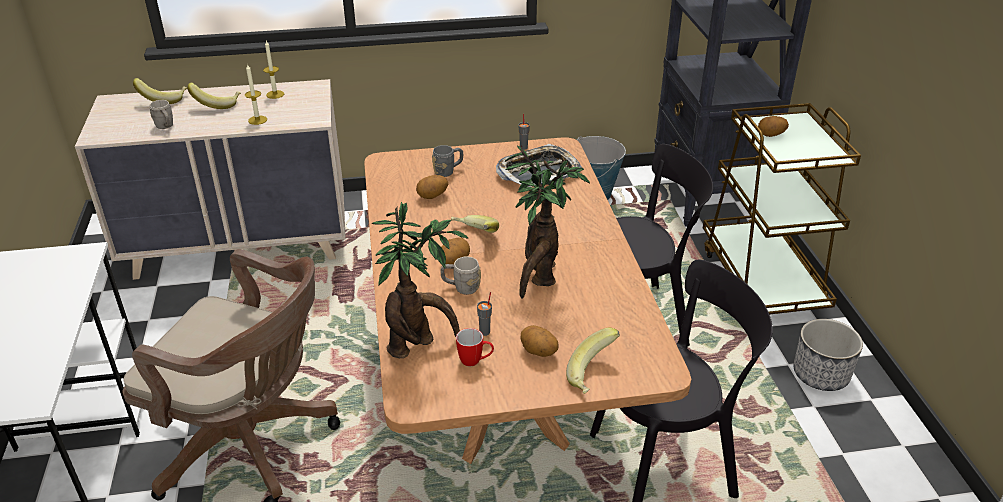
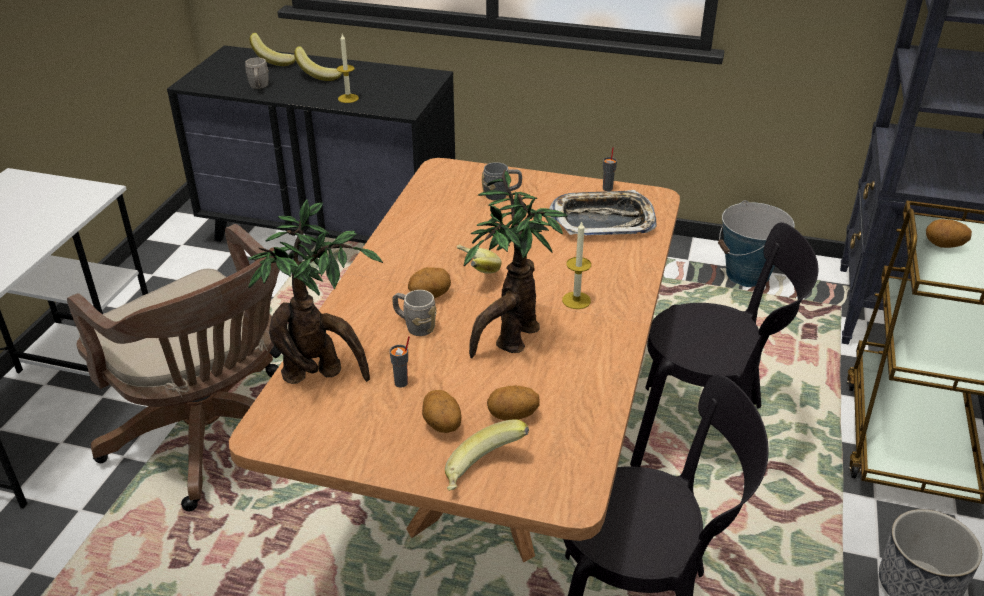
camera: 25 degrees right, 0 degrees up
beige dresser [75,79,346,280] -> black dresser [167,45,455,243]
candle [263,41,284,99] -> candle moved to [562,221,591,309]
potato [416,175,448,199] -> potato moved to [487,385,540,421]
mug [456,328,494,366] -> none

